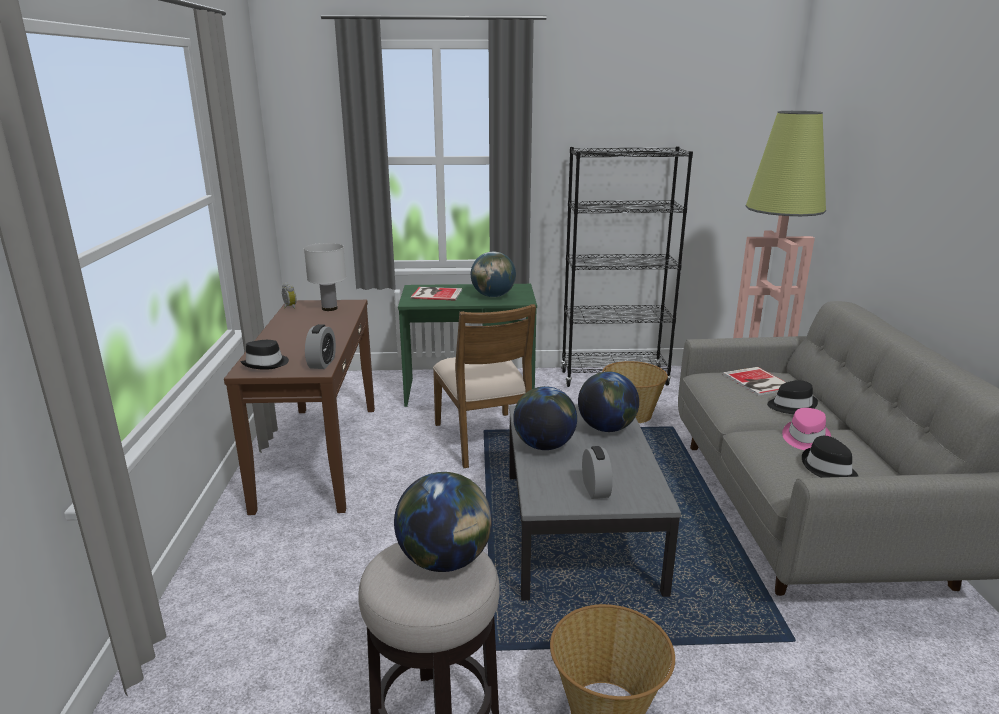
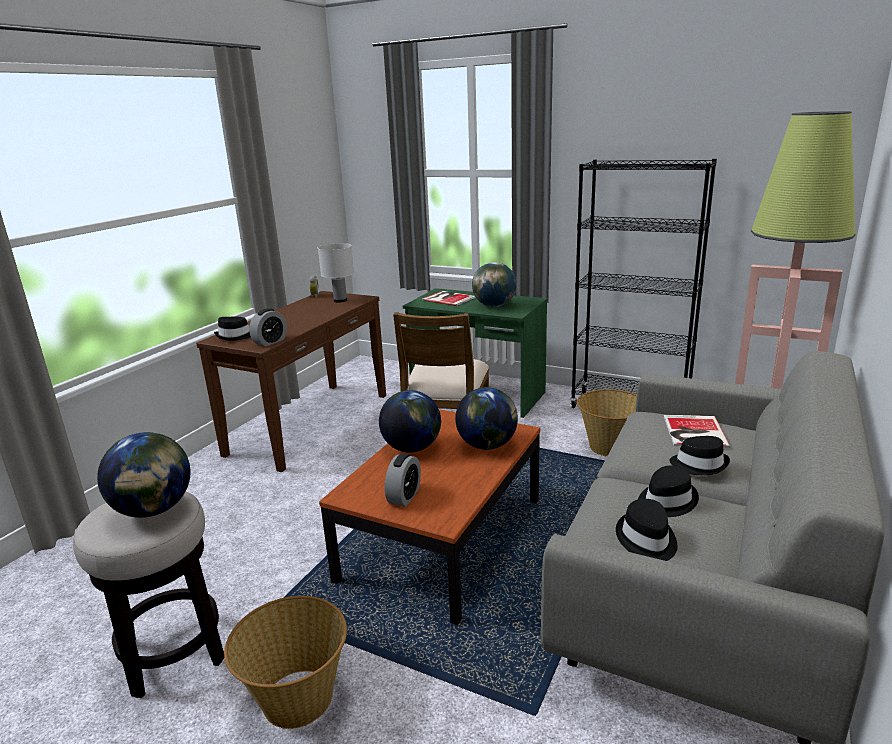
camera: 30 degrees right, 0 degrees up
grey coffee table [509,404,681,601] -> brown coffee table [319,409,540,625]
pink hat [782,408,831,450] -> black hat [638,466,699,517]

